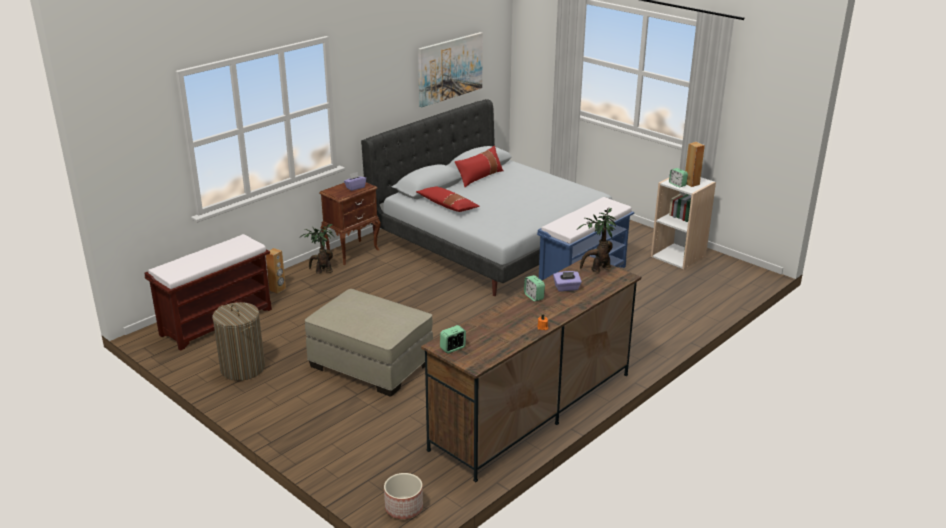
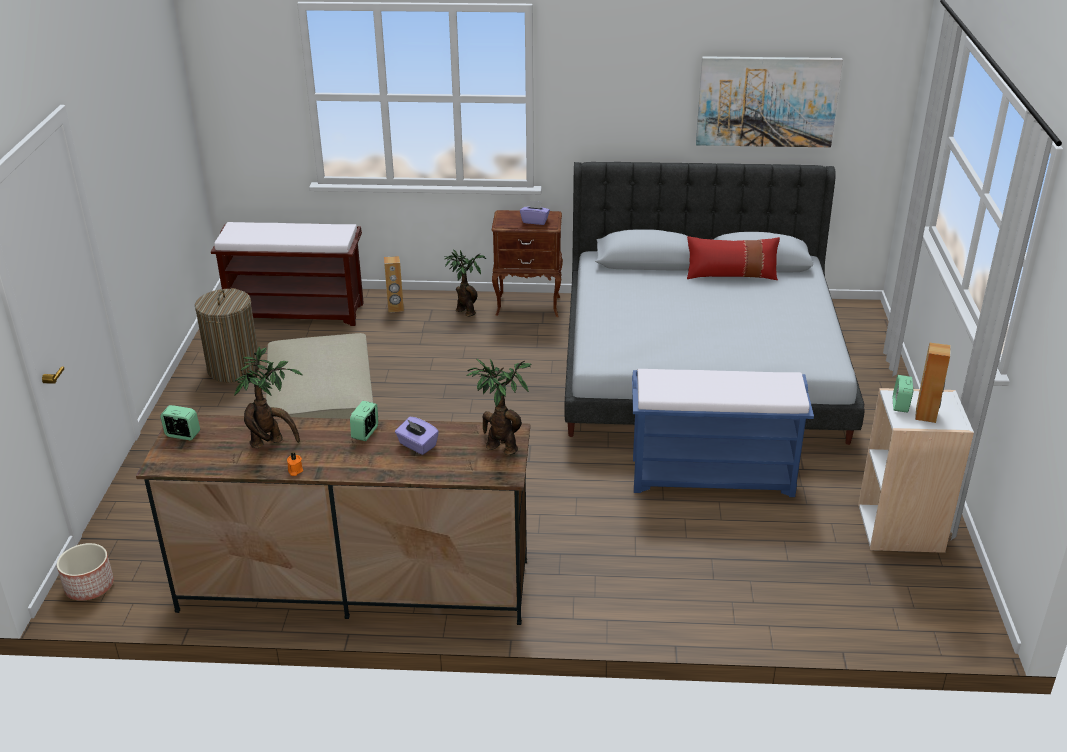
camera: 50 degrees right, 5 degrees up
red pillow [416,187,480,212] -> none
none -> potted plant [234,346,302,448]

